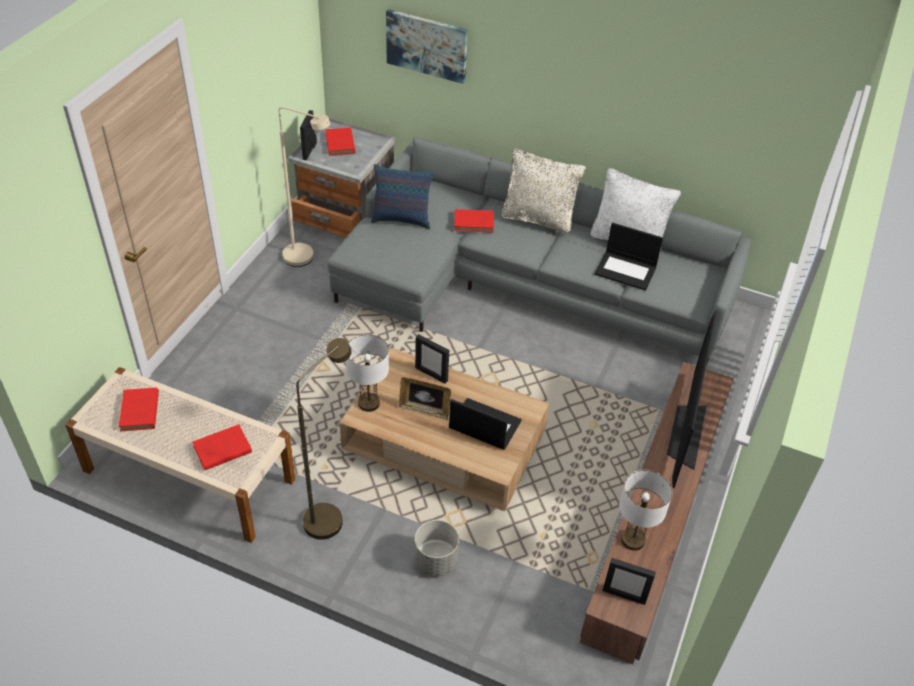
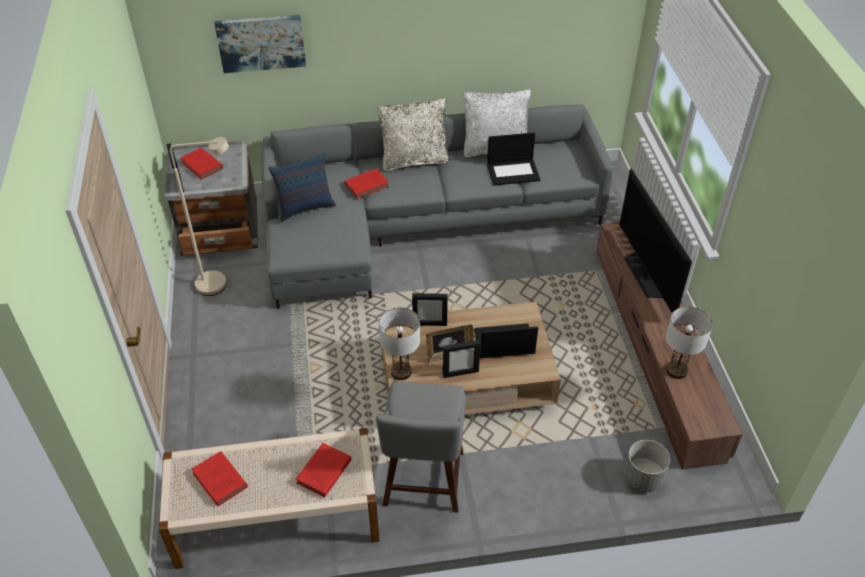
camera: 30 degrees left, 0 degrees up
brown floor lamp [296,338,352,540] -> grey stool [376,381,466,512]
grey planter [414,520,459,577] -> grey planter moved to [624,440,670,492]
picture frame [602,558,656,605] -> picture frame moved to [442,340,480,378]

